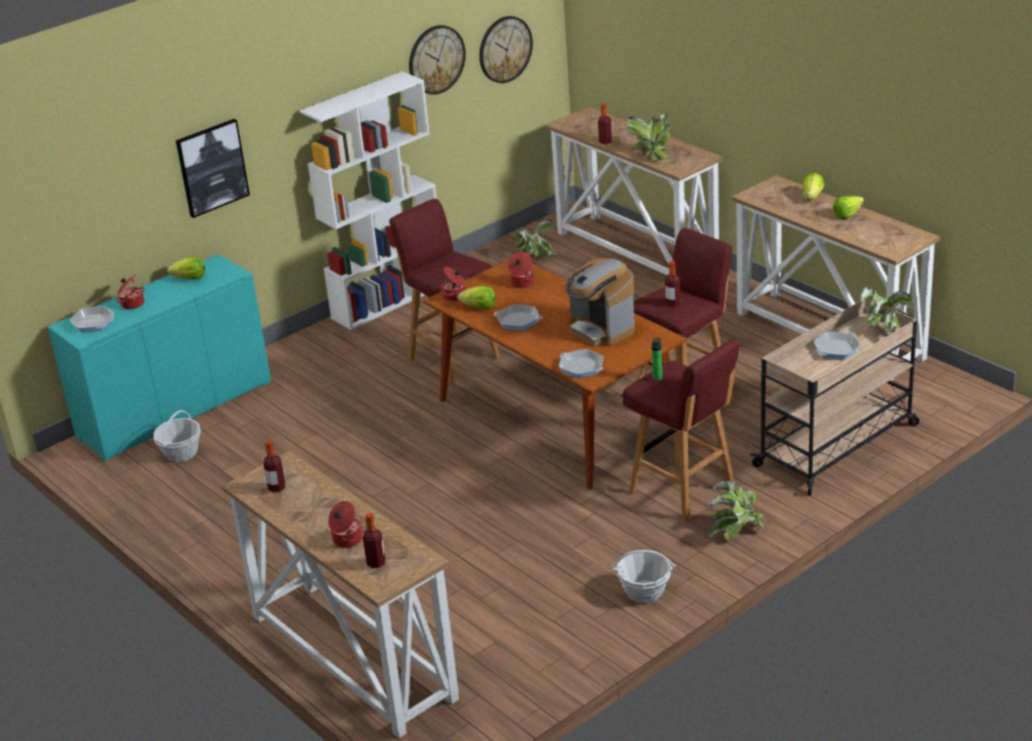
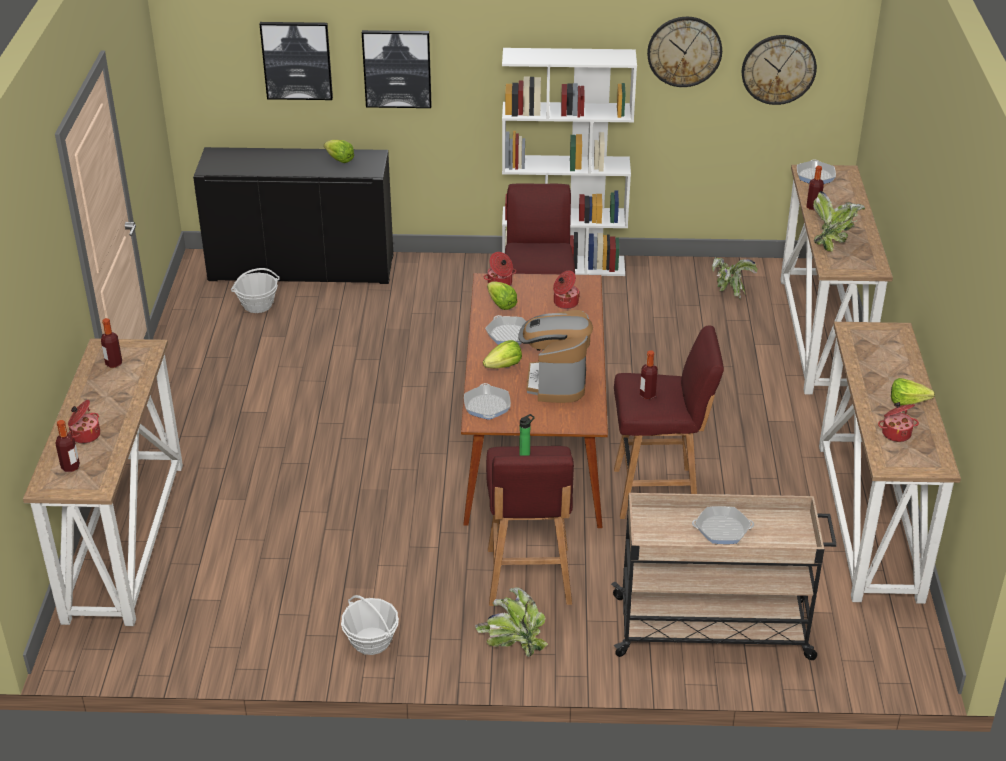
camera: 40 degrees right, 5 degrees up
turquoise cabinet [47,254,271,461] -> black cabinet [193,147,393,284]
frying pan [70,306,114,333] -> frying pan moved to [797,159,836,184]
cooking pot [116,274,145,309] -> cooking pot moved to [878,402,919,442]
lettuce [802,173,825,200] -> lettuce moved to [483,340,522,368]
potted plant [860,287,914,335] -> none
none -> picture [259,22,333,100]

